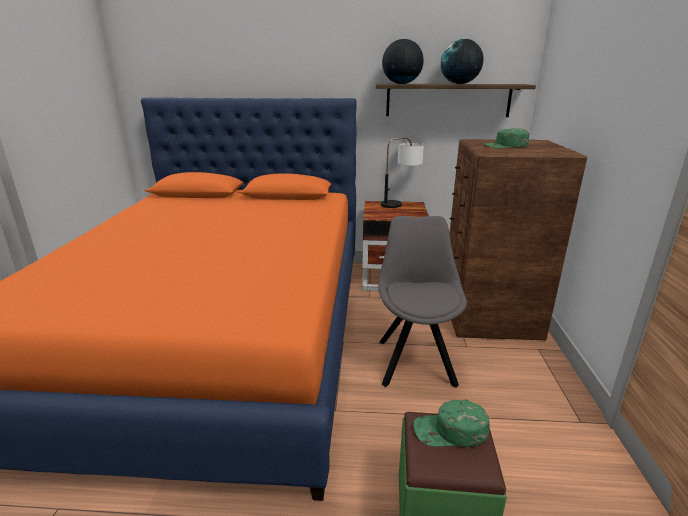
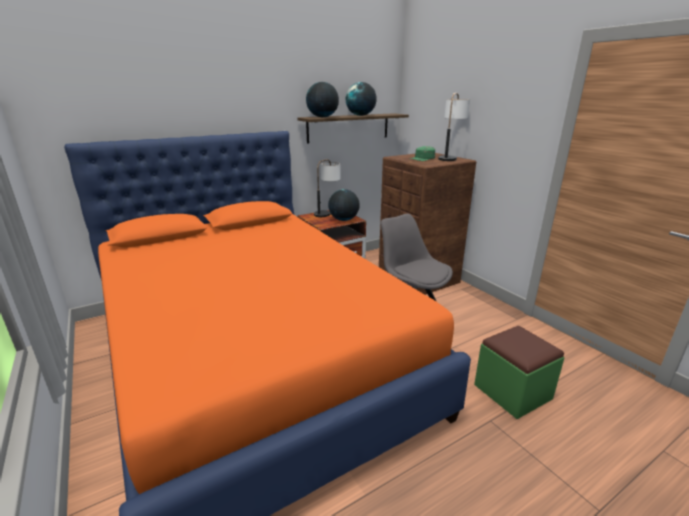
camera: 35 degrees left, 0 degrees up
green cap [413,399,490,447] -> none
none -> globe [328,189,360,221]
none -> table lamp [438,93,470,161]

